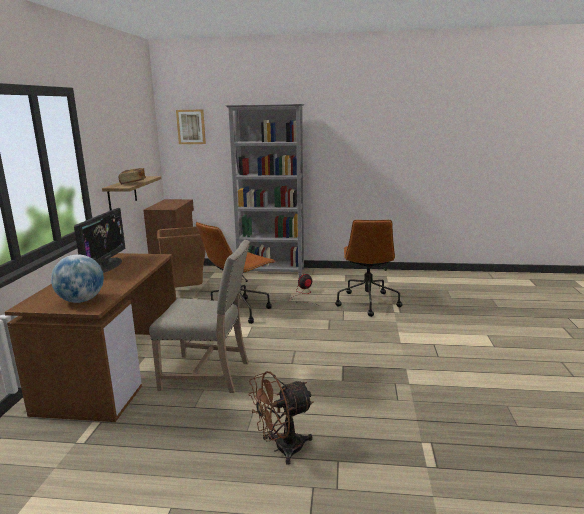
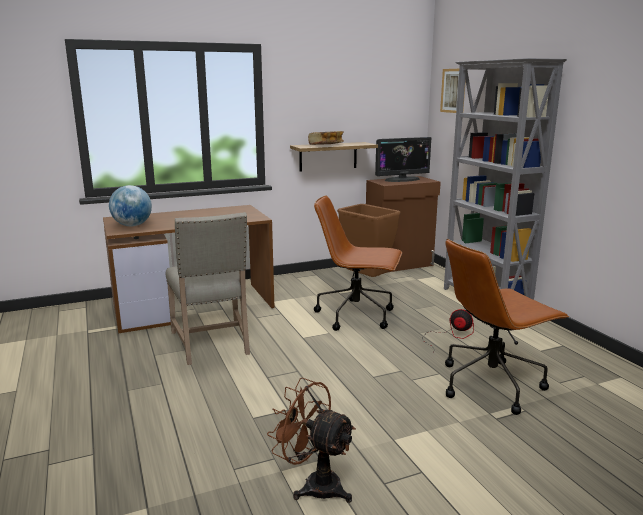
camera: 60 degrees right, 0 degrees up
monitor [74,208,126,273] -> monitor moved to [375,137,431,182]
brown fan [248,371,314,465] -> brown fan moved to [267,377,356,503]

